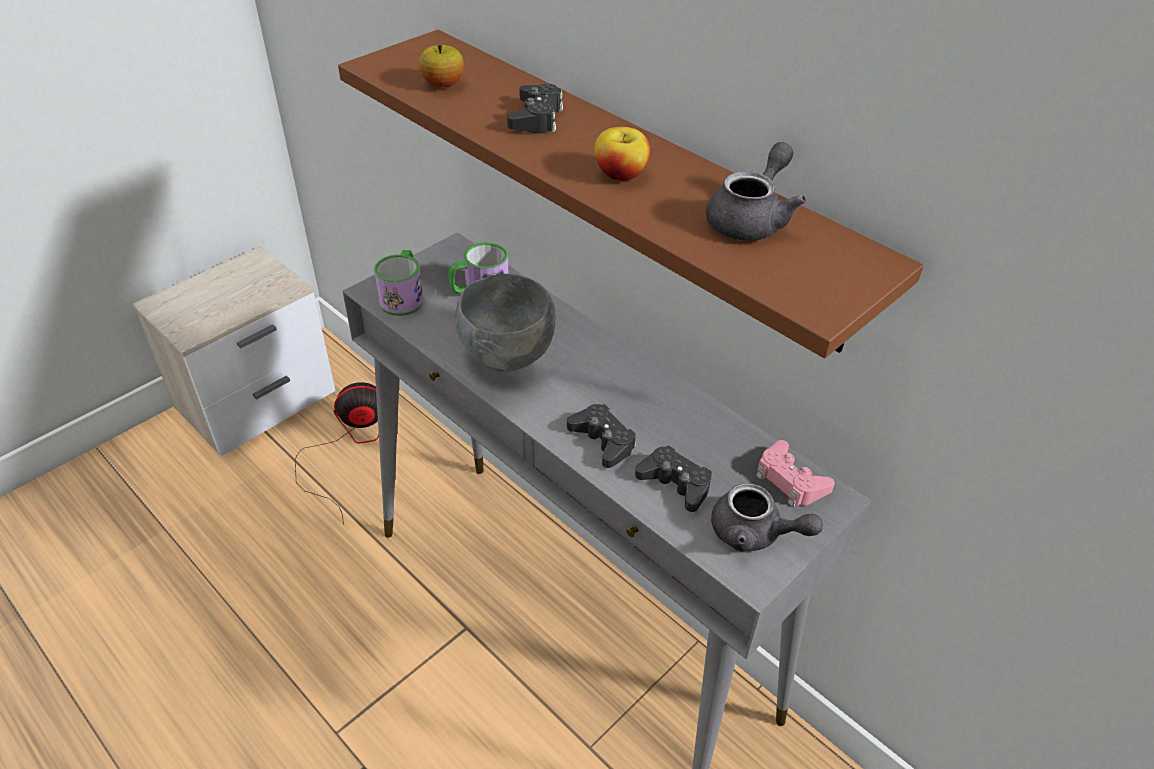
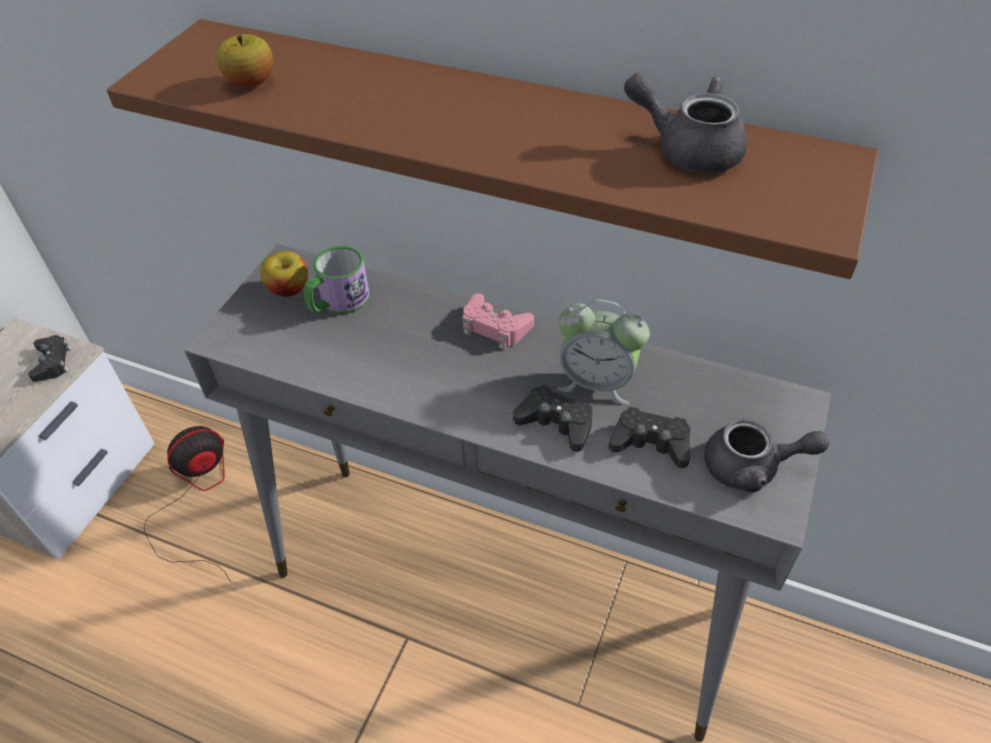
camera: 20 degrees left, 5 degrees up
mug [374,249,423,316] -> none
grey bowl [455,274,556,372] -> none
black game controller [507,83,563,134] -> black game controller moved to [28,335,71,382]
apple [595,127,650,181] -> apple moved to [260,251,308,297]
grey teapot [706,142,806,241] -> grey teapot turned 75 degrees counterclockwise [624,73,747,173]
pink game controller [756,440,835,507] -> pink game controller moved to [462,293,534,350]
none -> alarm clock [557,299,649,405]

